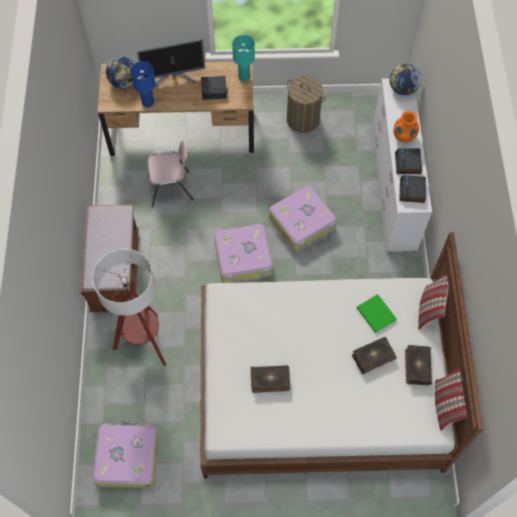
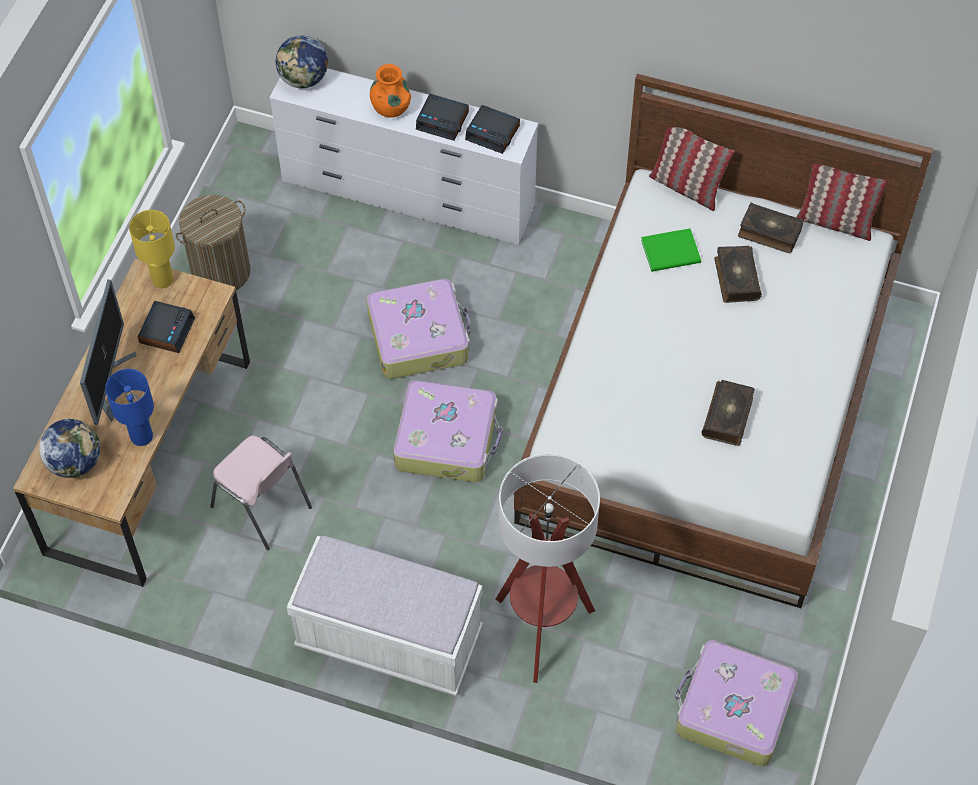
camera: 70 degrees left, 5 degrees down
brown bench [81,204,139,312] -> white bench [287,536,483,696]
pink chair [148,140,194,207] -> pink chair turned 120 degrees clockwise [210,435,312,550]
turquoise table lamp [232,35,255,81] -> yellow table lamp [129,210,175,288]

